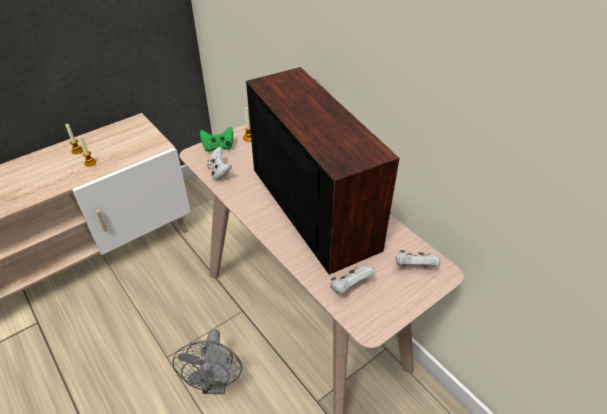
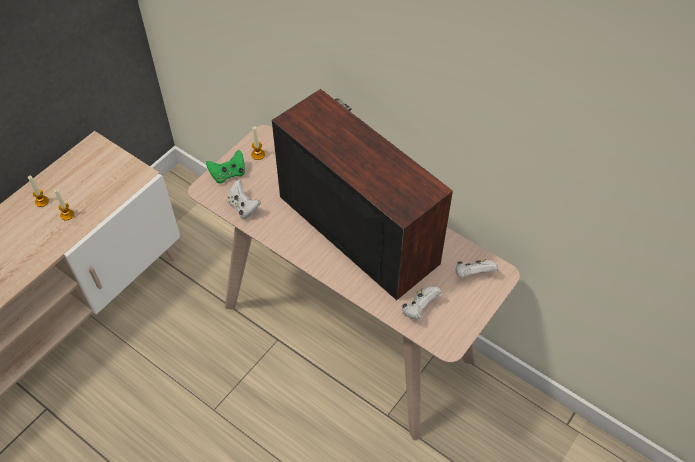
camera: 15 degrees left, 10 degrees up
grey fan [173,329,242,394] -> none

